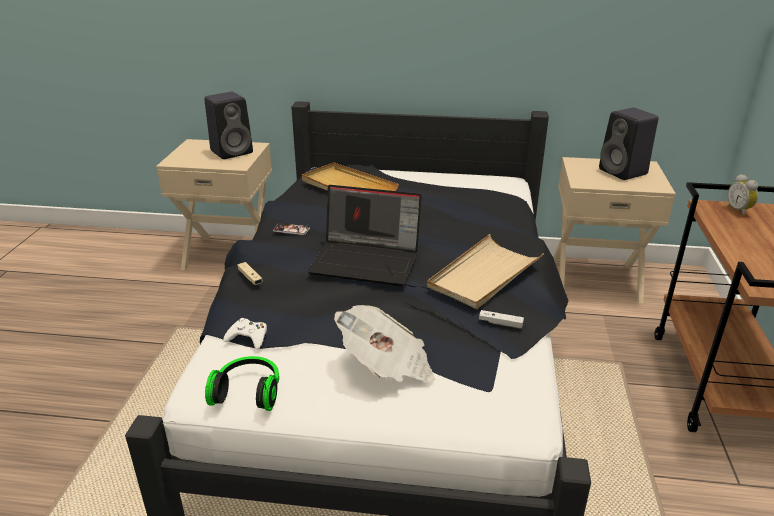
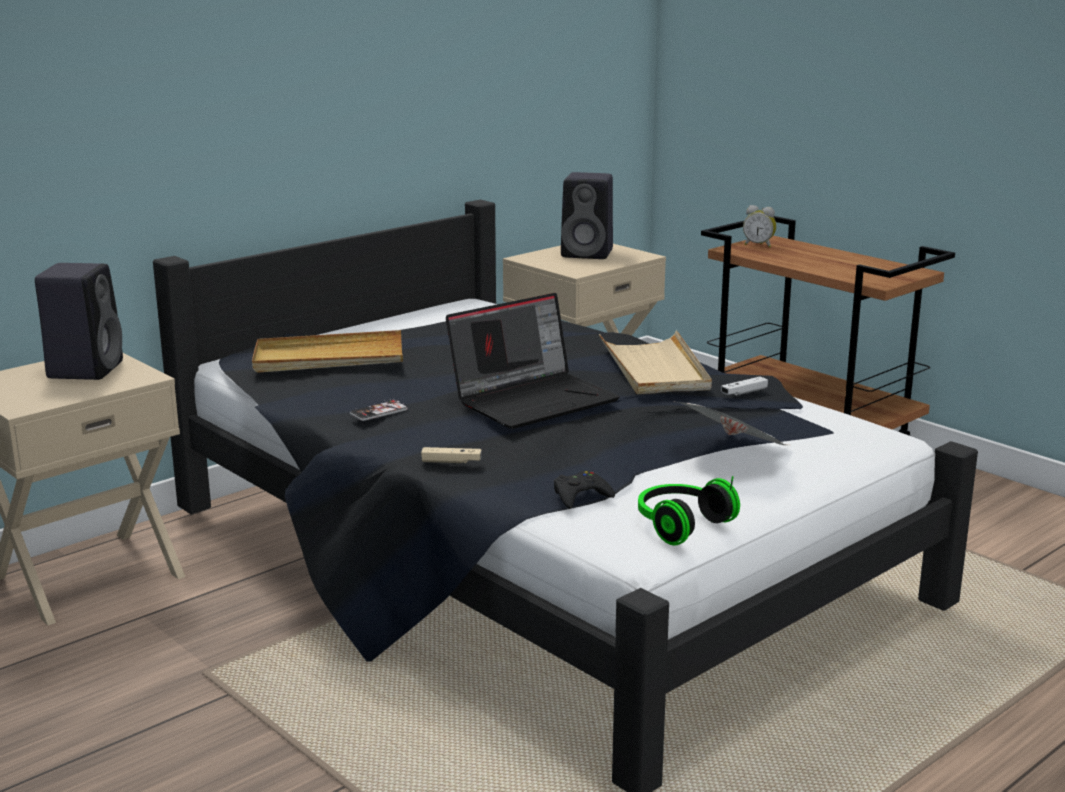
camera: 50 degrees left, 10 degrees down
white game controller [223,318,267,350] -> black game controller [554,471,615,509]

